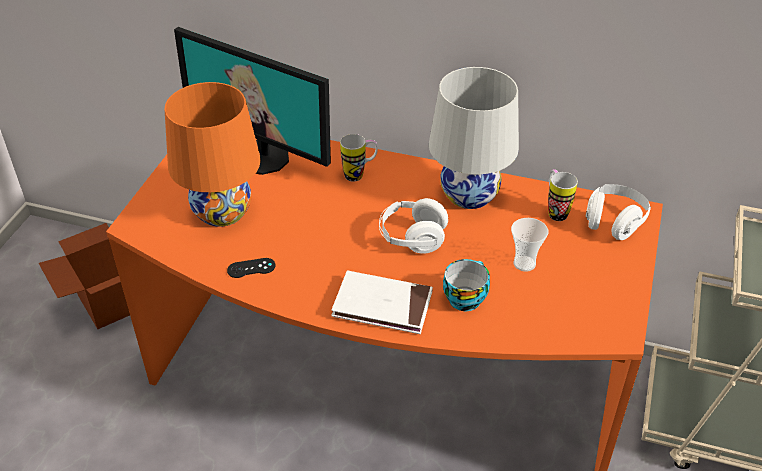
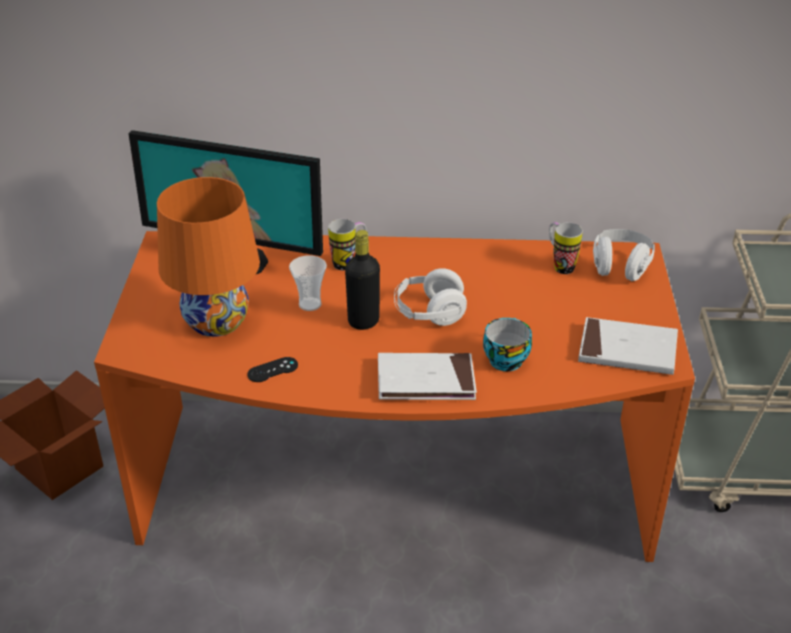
camera: 15 degrees left, 5 degrees down
white table lamp [429,67,519,209] -> none
cup [511,218,548,272] -> cup moved to [289,255,327,311]
none -> black bottle [345,230,380,330]
none -> white book [578,317,678,375]

